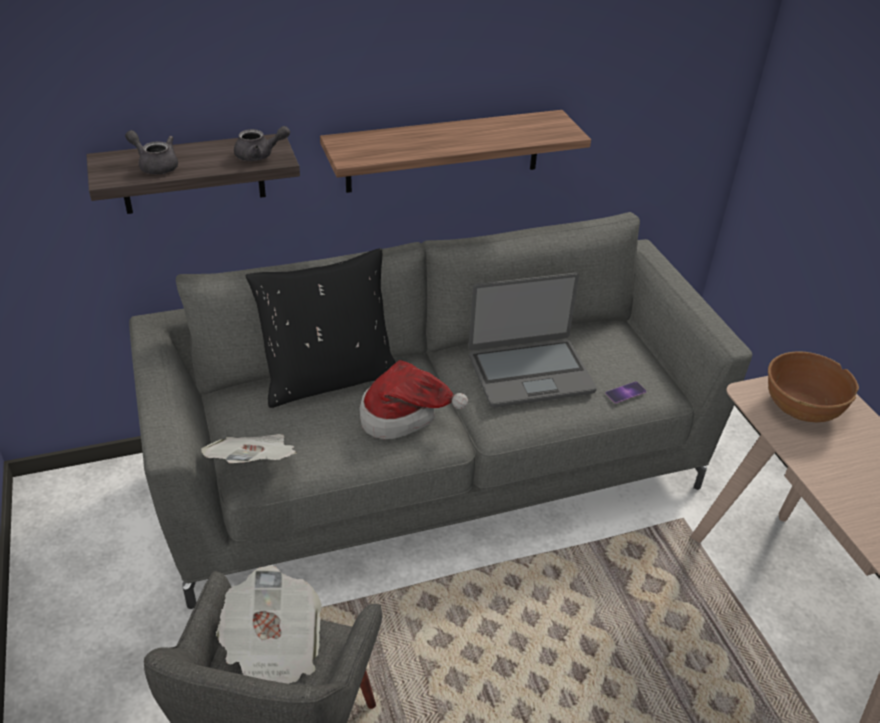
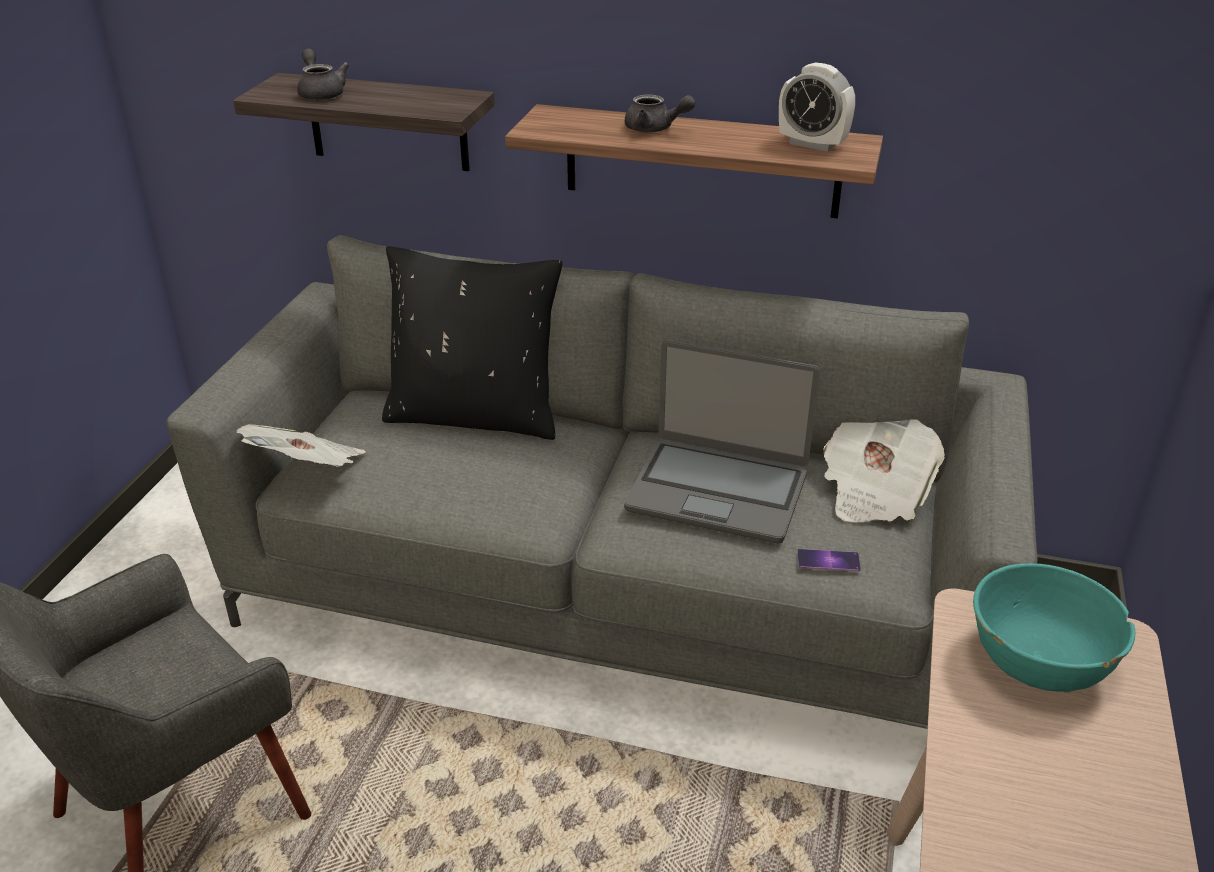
camera: 35 degrees right, 5 degrees down
newspaper [216,566,322,684] -> newspaper moved to [823,419,945,523]
grey teapot [234,126,290,161] -> grey teapot moved to [625,94,695,132]
hat [360,360,468,439] -> none
brown bowl [768,351,859,423] -> turquoise bowl [973,563,1136,693]
none -> alarm clock [779,63,855,152]

